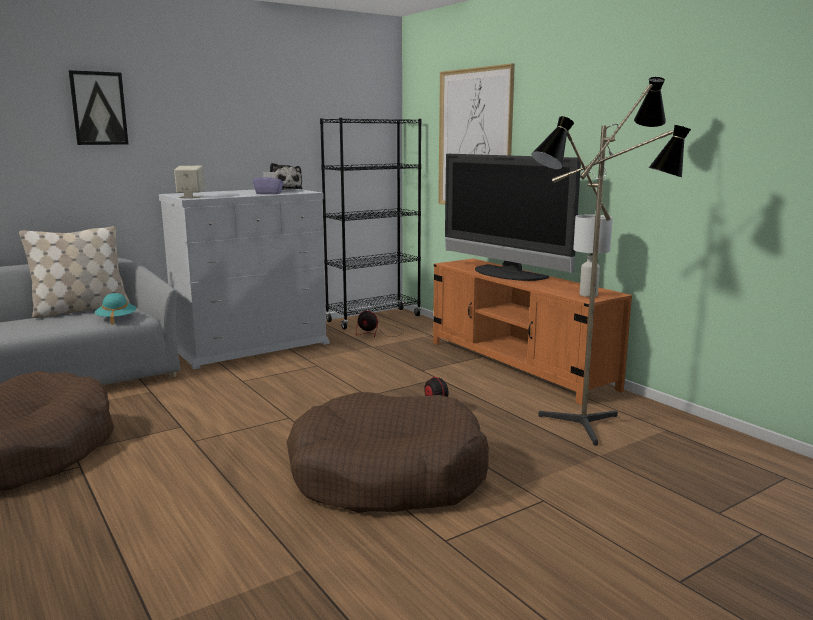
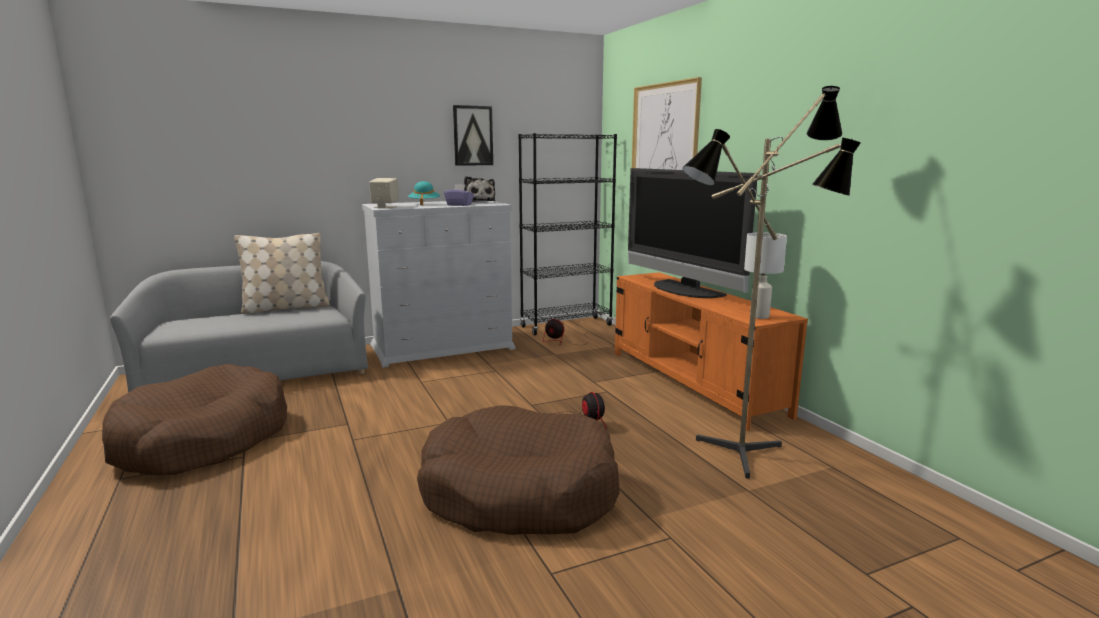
camera: 10 degrees right, 0 degrees up
picture [69,70,128,145] -> picture moved to [453,105,493,166]
turquoise hat [95,293,136,325] -> turquoise hat moved to [408,181,440,206]

